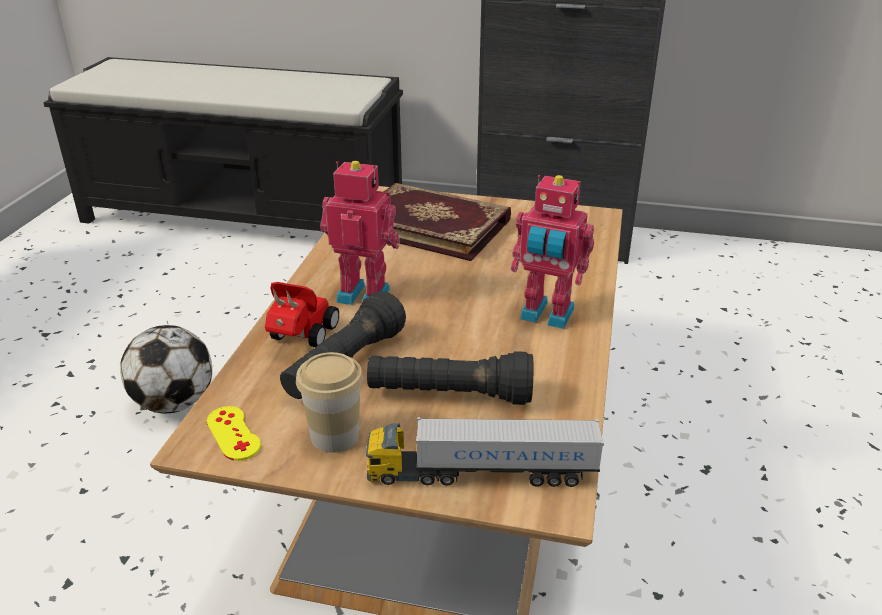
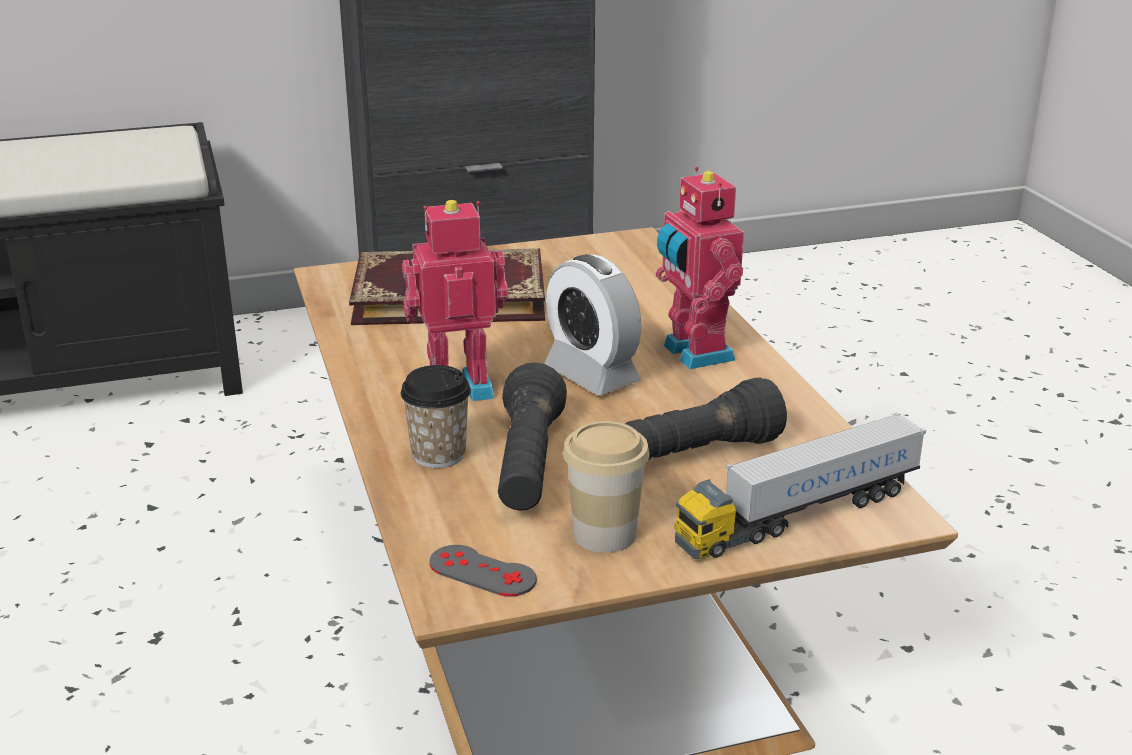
camera: 30 degrees left, 5 degrees down
football [120,325,212,413] -> none
yellow game controller [207,406,261,461] -> grey game controller [429,545,537,597]
toy car [265,282,339,347] -> cup [400,365,471,468]
toy robot [511,175,594,329] -> toy robot turned 75 degrees clockwise [656,167,744,369]
none -> alarm clock [544,254,641,395]

